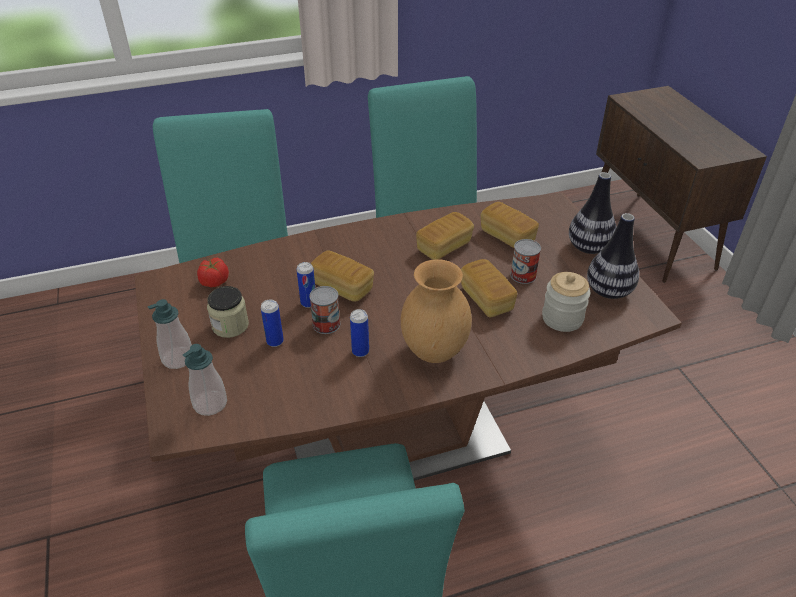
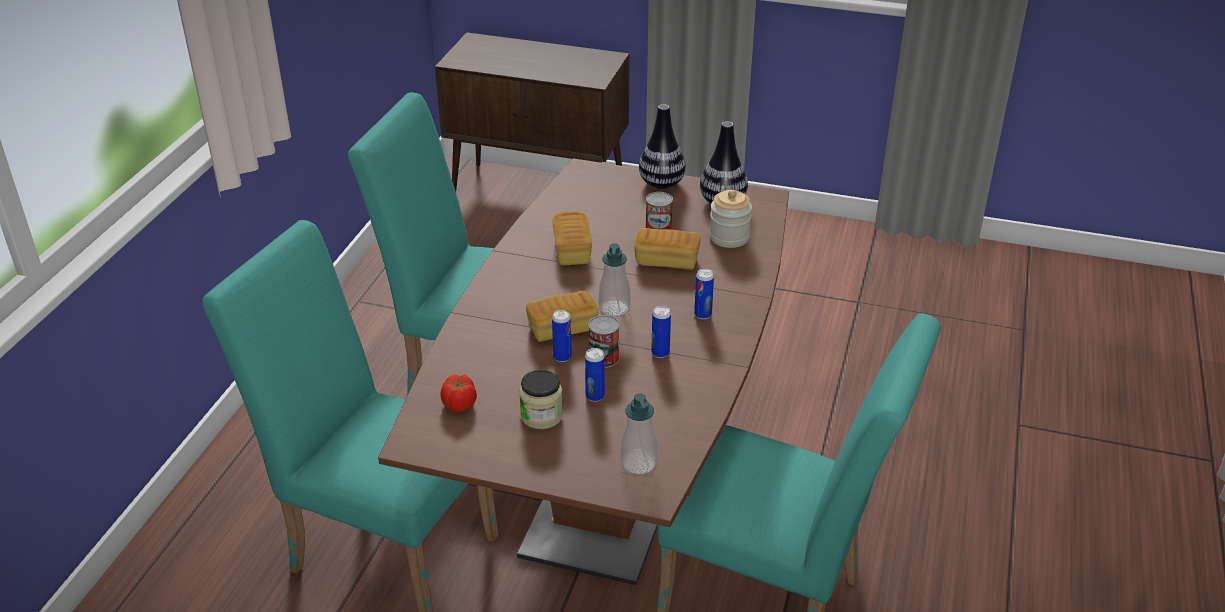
camera: 55 degrees left, 5 degrees down
soap dispenser [148,299,192,369] -> soap dispenser moved to [599,243,631,316]
brown vase [401,259,472,363] -> can [694,269,714,319]
bread [480,202,539,248] -> none

